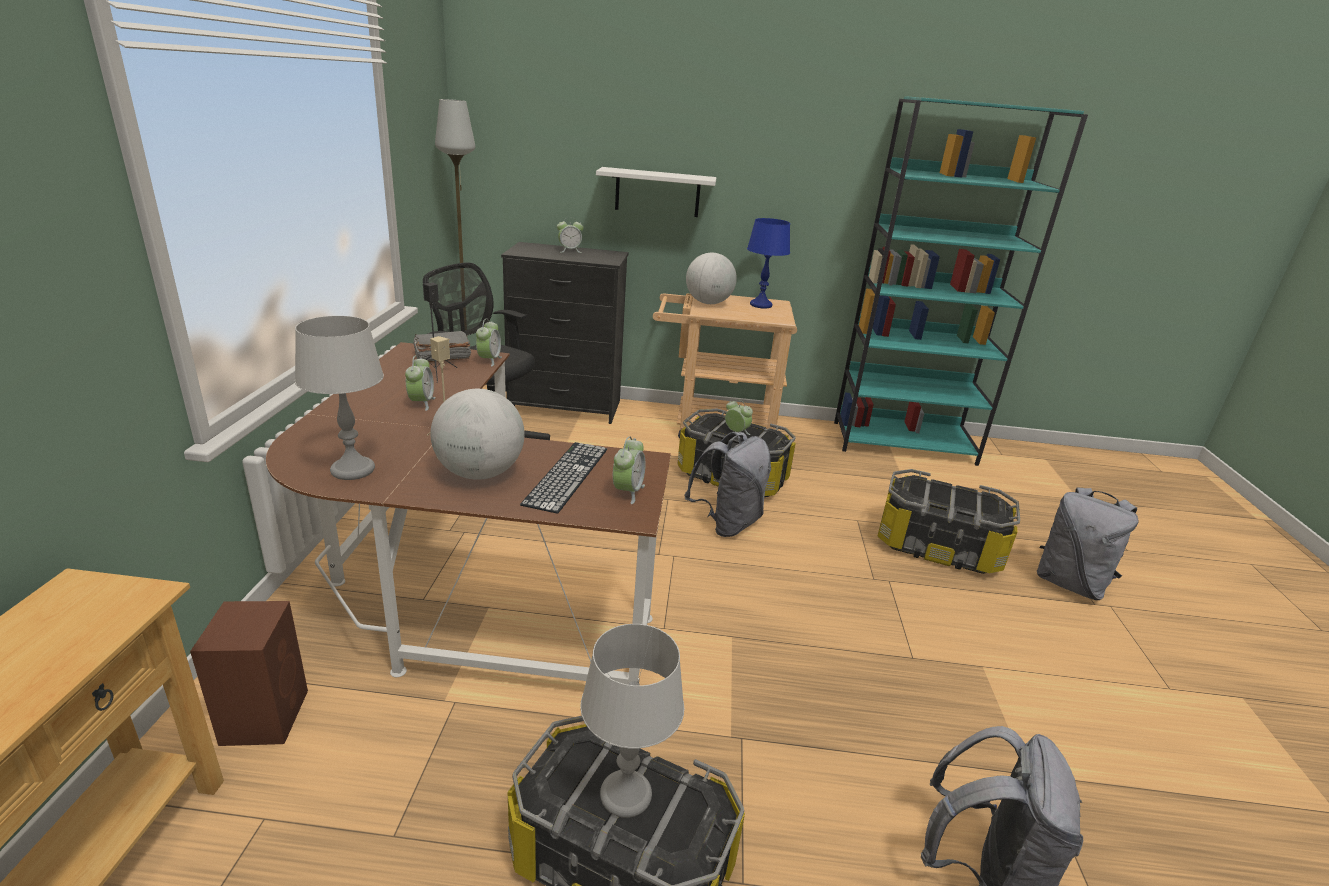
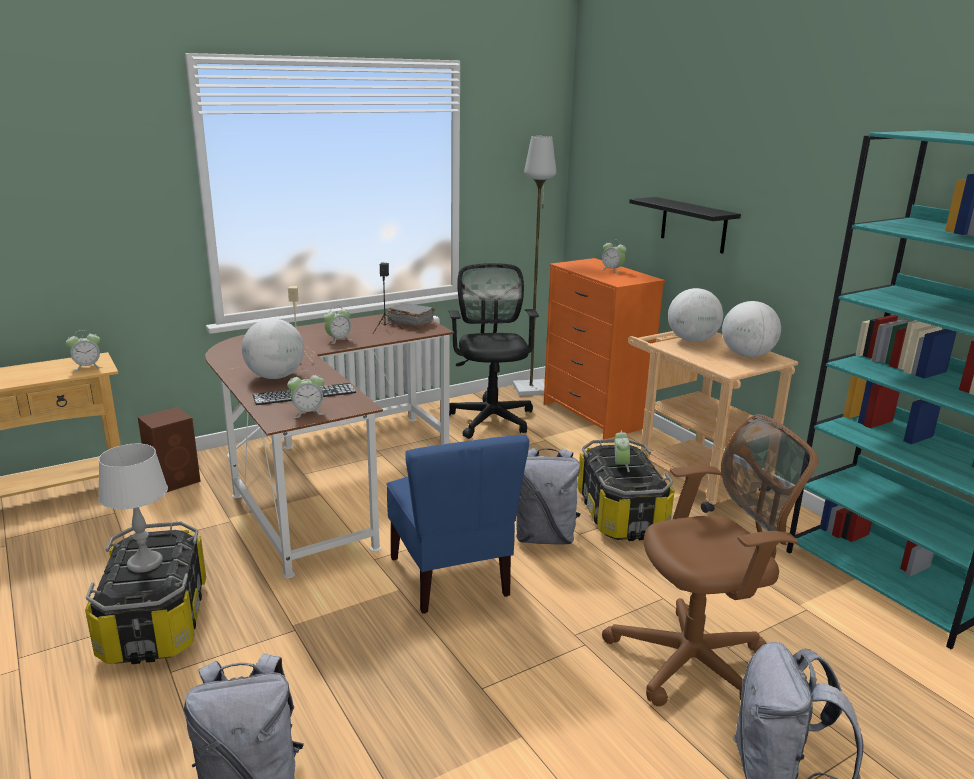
camera: 55 degrees right, 5 degrees down
grey table lamp [295,316,384,480] -> none
alarm clock [476,319,502,367] -> alarm clock moved to [66,330,102,371]
black dresser [501,242,629,424] -> orange dresser [544,258,665,440]
white shelf [596,167,716,217] -> black shelf [629,197,741,254]
blue table lamp [747,218,790,309] -> globe [722,301,781,357]
storage box [878,469,1020,574] -> brown office chair [602,414,818,706]
none -> blue chair [386,435,529,614]

